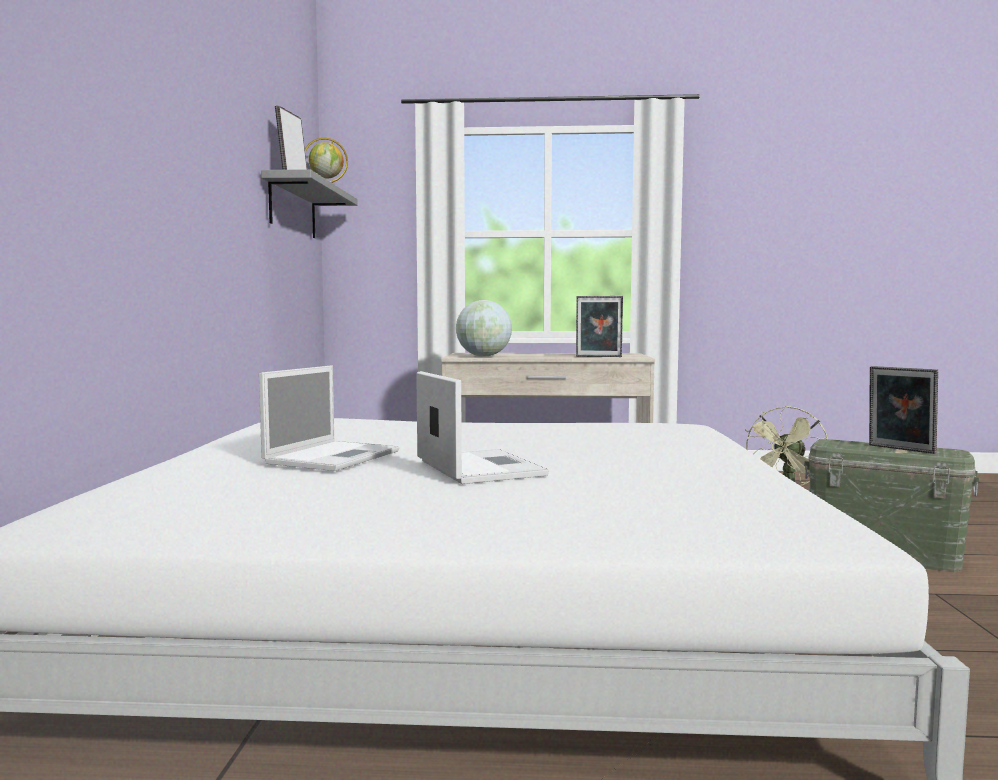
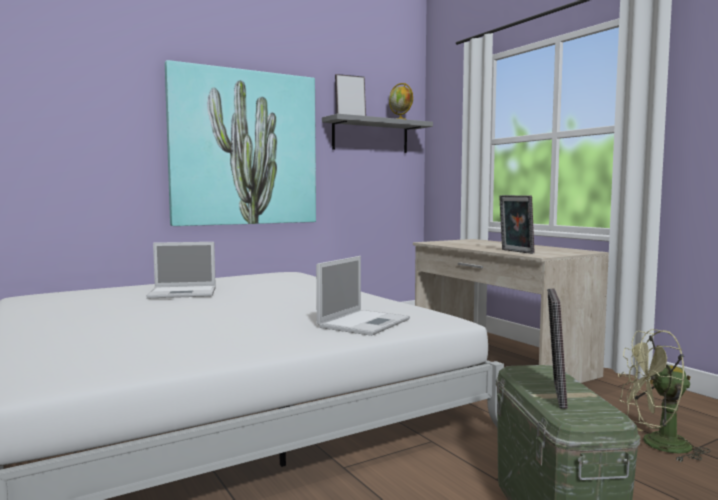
camera: 55 degrees right, 0 degrees up
laptop [416,371,549,484] -> laptop moved to [316,256,410,336]
globe [456,300,512,357] -> none
none -> picture [165,60,316,226]

